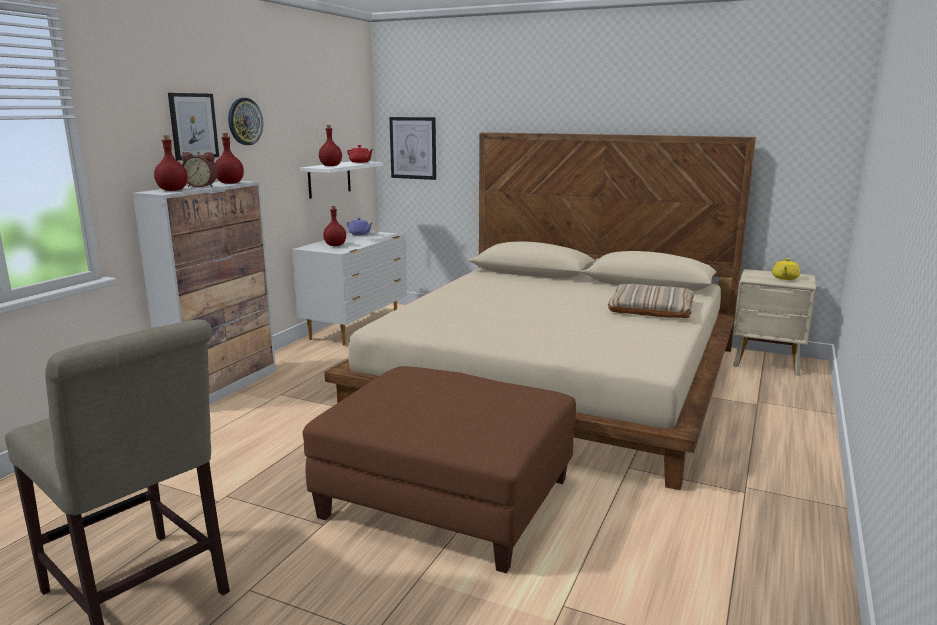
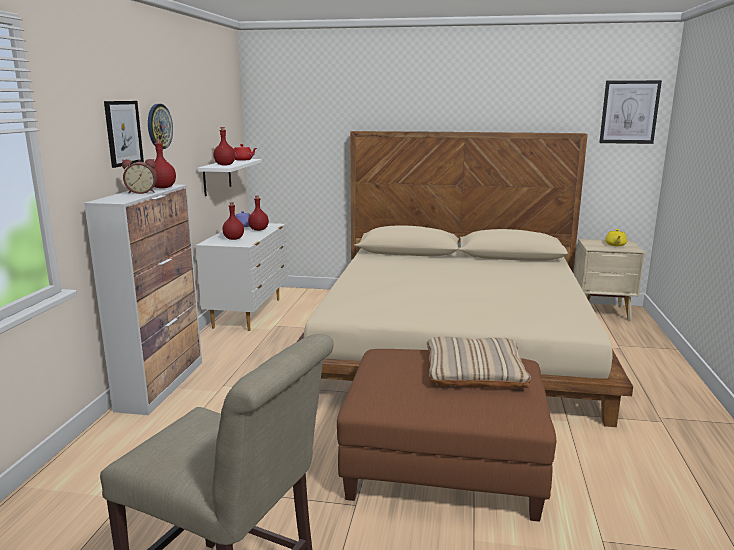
camera: 15 degrees left, 0 degrees up
red bottle [154,135,188,191] -> red bottle moved to [248,195,269,231]
picture [389,117,436,180] -> picture moved to [599,80,662,144]
beige pillow [608,284,694,318] -> beige pillow moved to [427,337,531,388]

